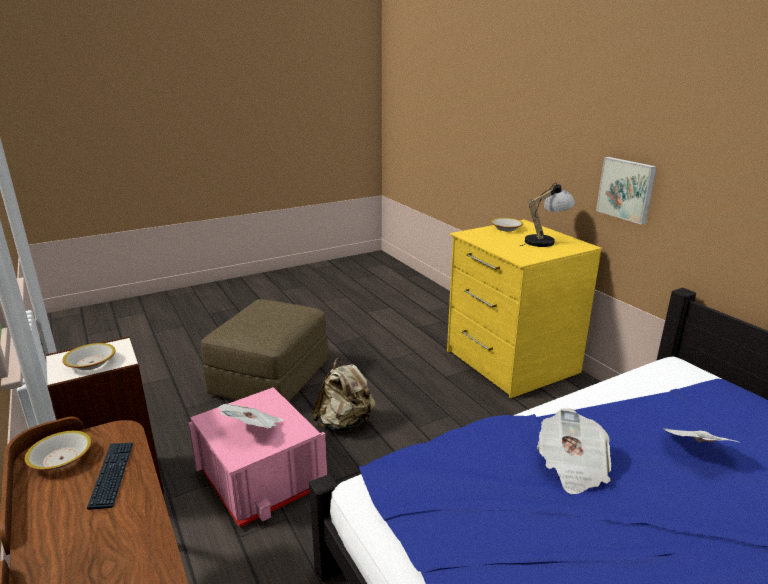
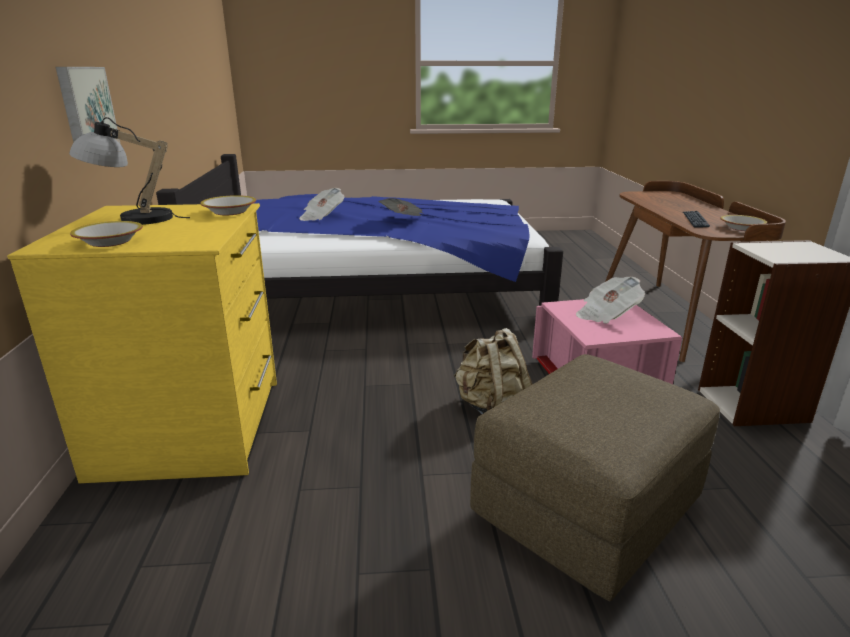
camera: 155 degrees left, 0 degrees up
bowl [63,343,116,370] -> bowl moved to [200,195,256,215]

